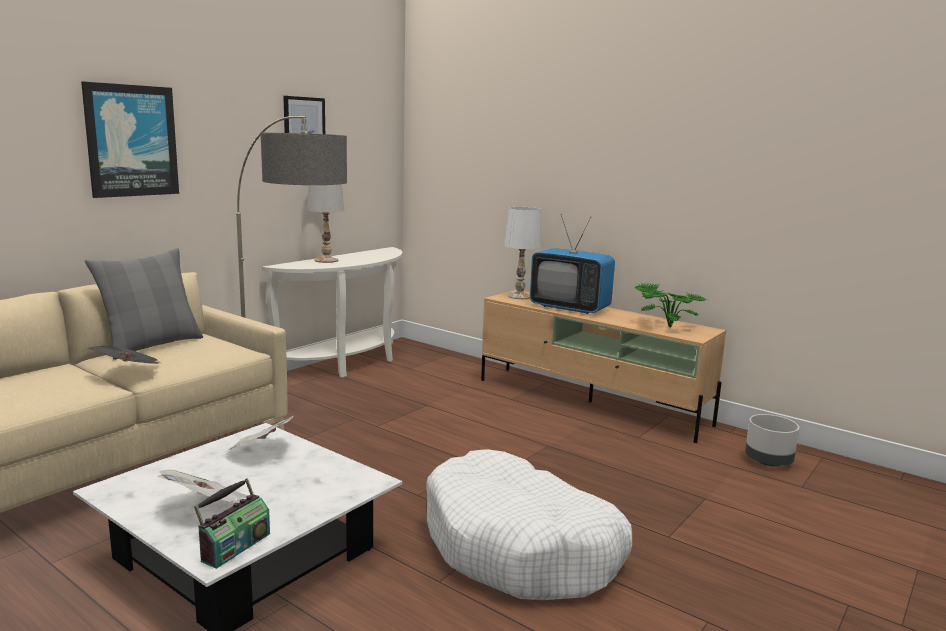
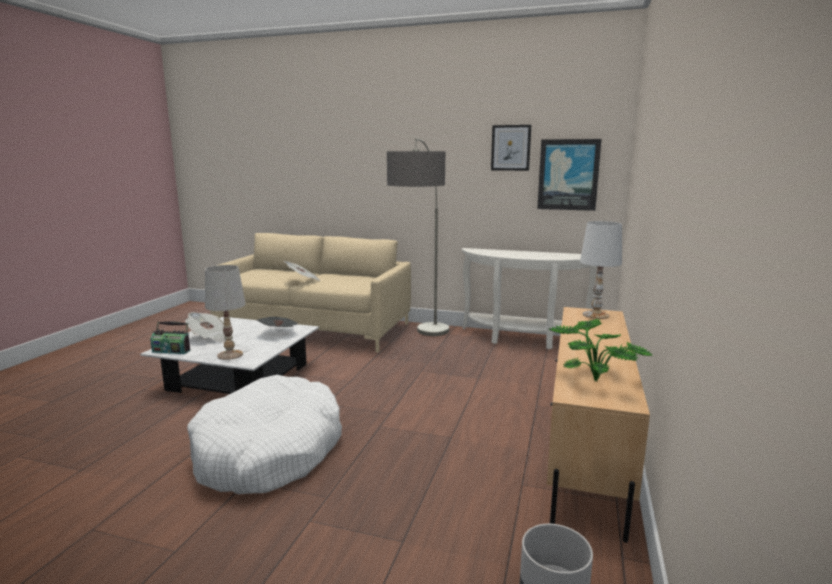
camera: 70 degrees right, 0 degrees up
picture [81,81,179,198] -> picture moved to [537,139,602,211]
grey pillow [85,248,203,360] -> none
white table lamp [307,184,344,263] -> white table lamp moved to [205,265,246,360]
television [530,215,615,314] -> none

